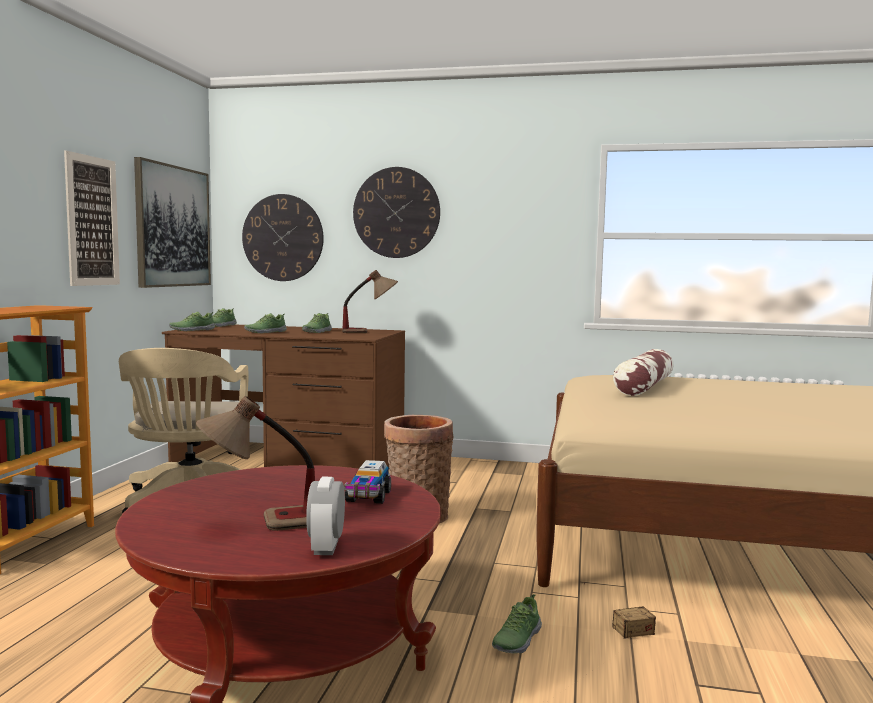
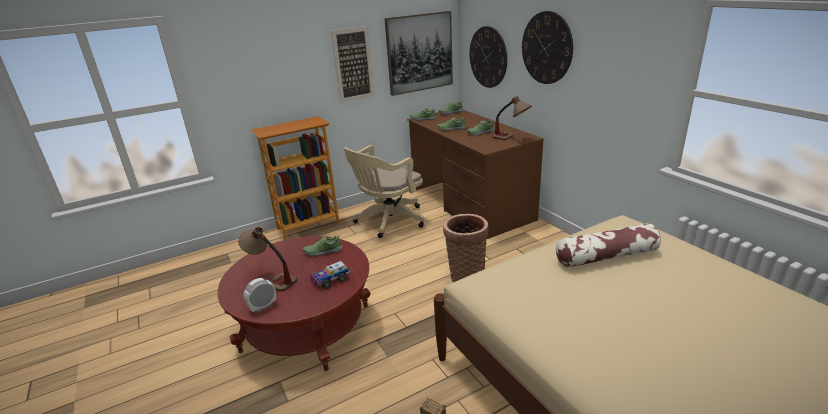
camera: 50 degrees right, 20 degrees up
shoe [492,594,542,654] -> shoe moved to [303,236,342,257]

